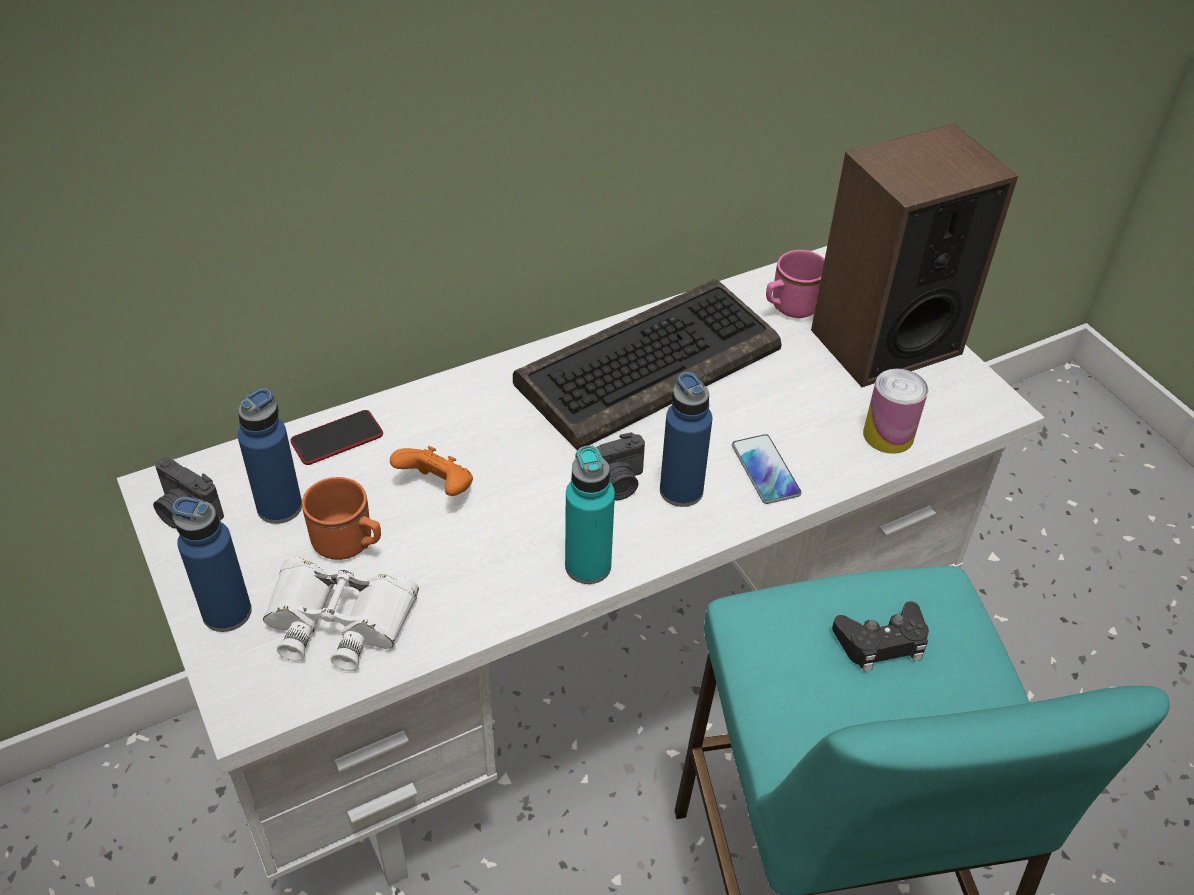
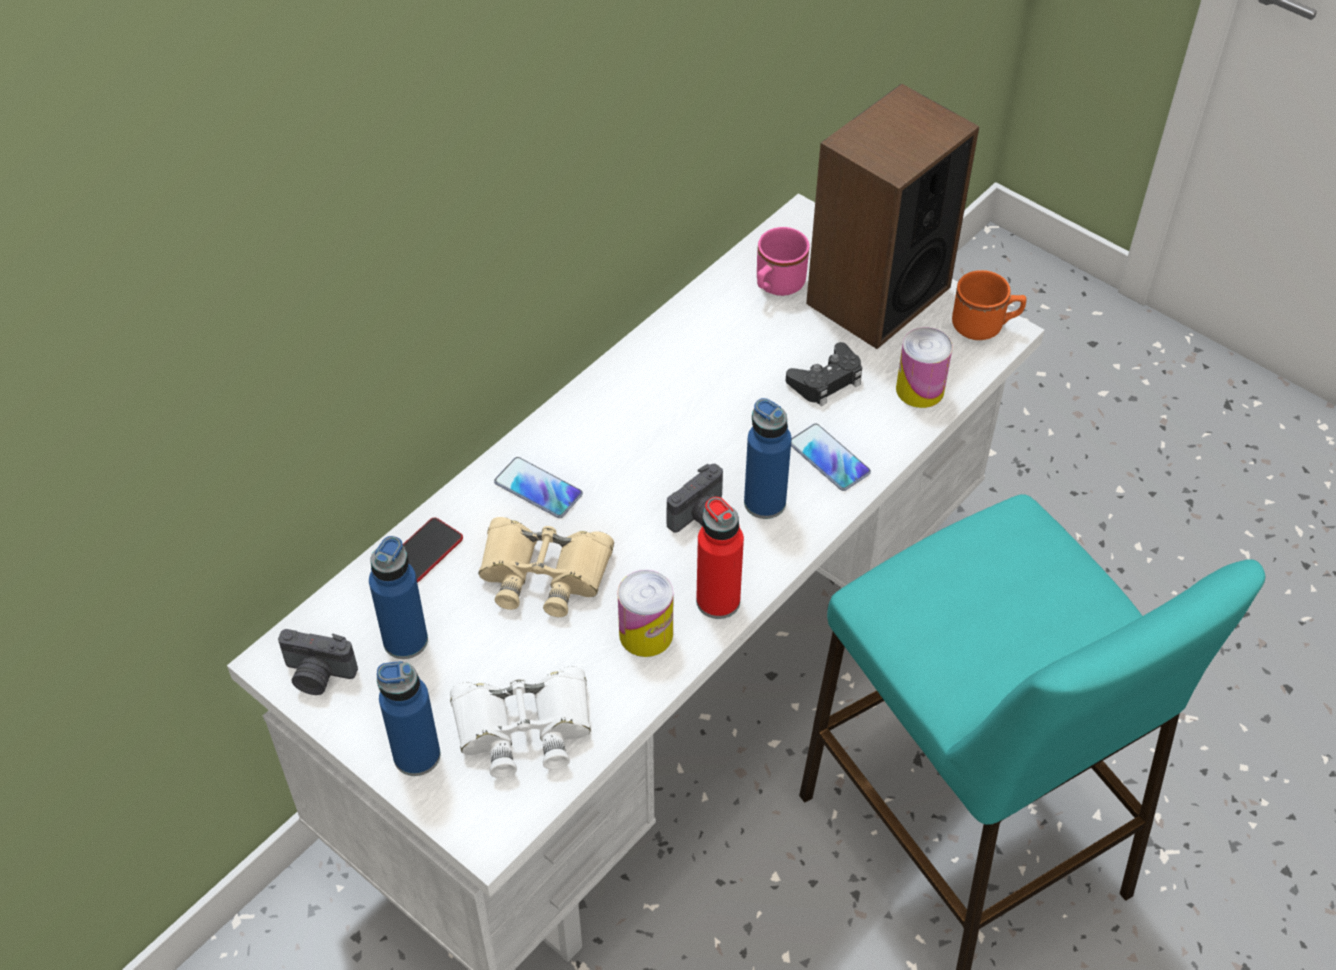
camera: 20 degrees left, 5 degrees up
orange mug [302,477,381,560] -> orange mug moved to [952,270,1026,340]
orange game controller [390,446,473,496] -> beige binoculars [479,517,614,617]
keyboard [513,279,782,451] -> none
turquoise bottle [565,445,615,584] -> red bottle [696,497,744,619]
black game controller [832,601,929,672] -> black game controller moved to [786,342,862,406]
none -> phone [494,457,583,518]
none -> can [618,570,673,657]

